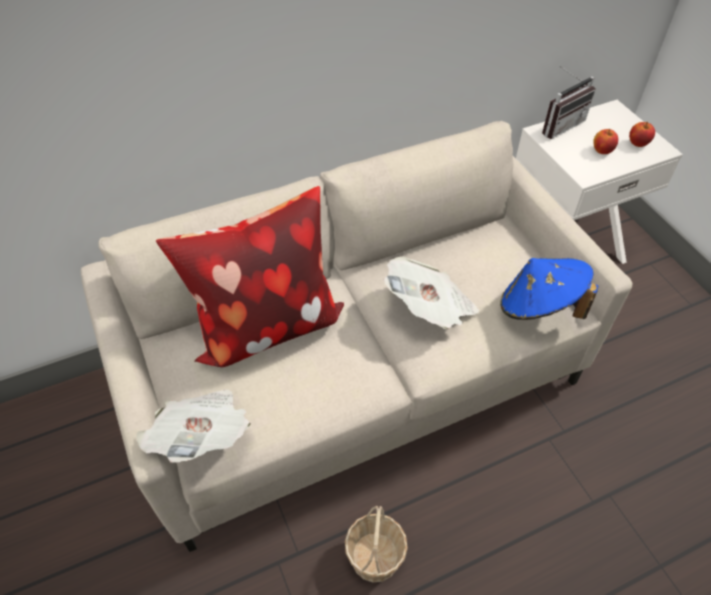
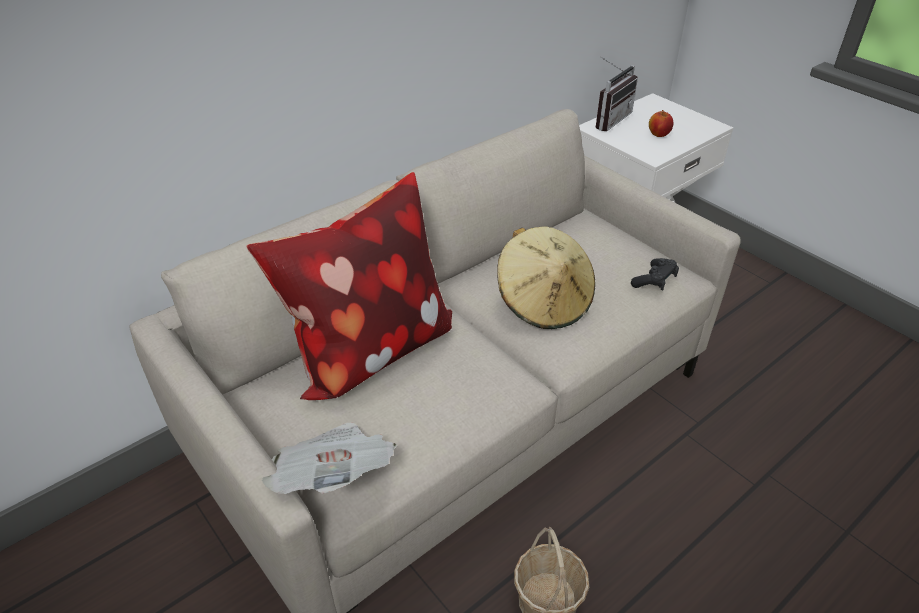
camera: 15 degrees left, 10 degrees down
newspaper [383,256,479,329] -> beige hat [497,226,595,329]
blue hat [500,258,599,320] -> black game controller [631,258,679,290]
apple [629,122,655,147] -> none

